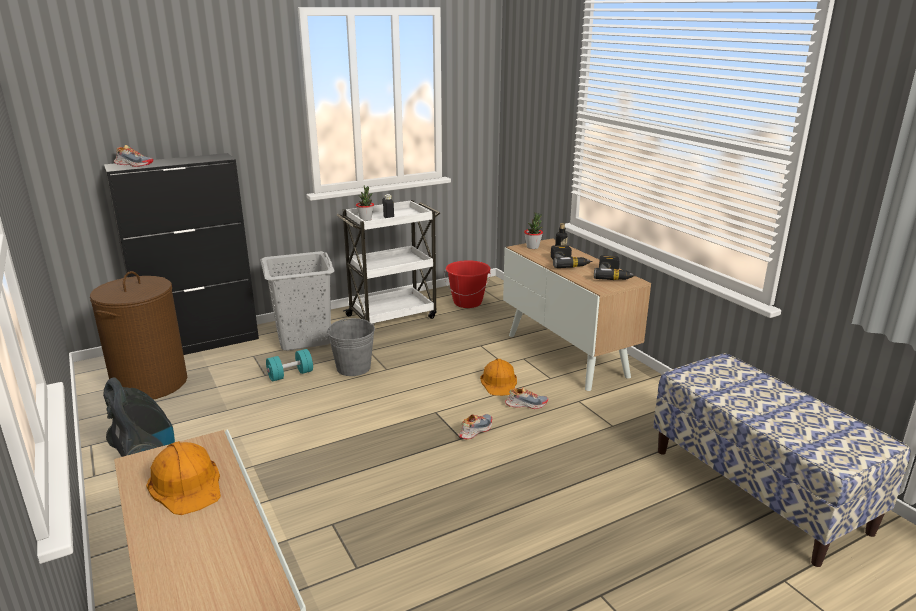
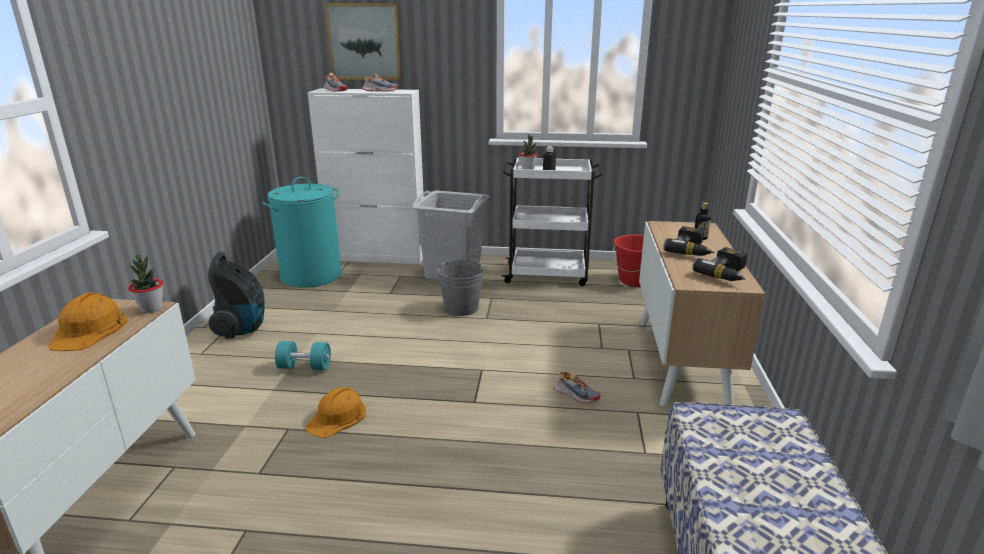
camera: 35 degrees right, 0 degrees up
brown laundry basket [90,271,188,400] -> turquoise laundry basket [262,177,342,288]
black cabinet [104,153,259,355] -> white cabinet [308,89,424,264]
turquoise dumbbell [266,349,313,382] -> turquoise dumbbell moved to [275,341,331,370]
shoe [459,414,492,439] -> shoe moved to [362,74,398,92]
orange hard hat [480,359,517,396] -> orange hard hat moved to [305,387,366,438]
potted plant [524,213,543,249] -> potted plant moved to [128,254,163,313]
none -> picture [325,3,402,80]

